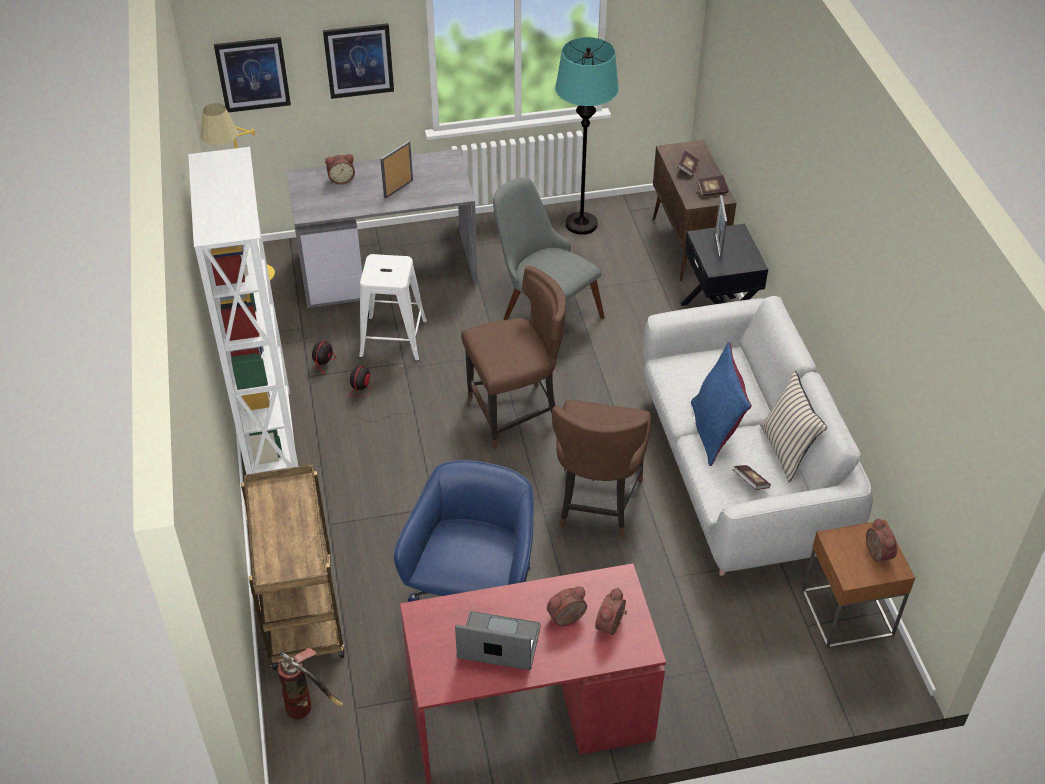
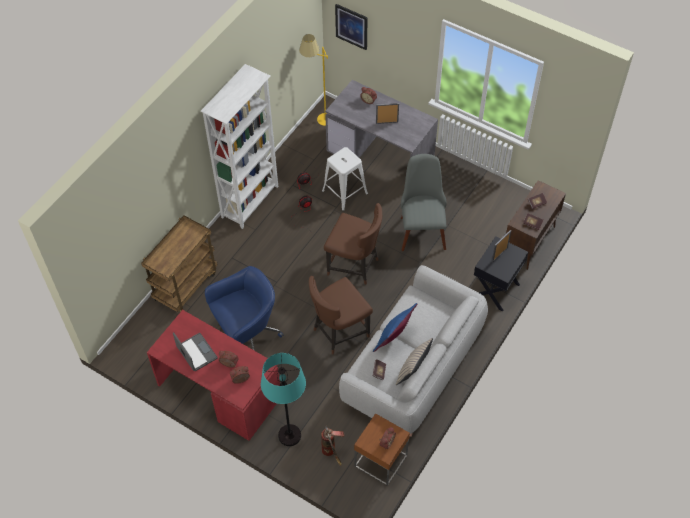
camera: 45 degrees right, 10 degrees up
fire extinguisher [277,648,344,719] -> fire extinguisher moved to [321,426,344,466]
picture [323,23,394,99] -> none
turquoise floor lamp [555,37,619,235] -> turquoise floor lamp moved to [261,353,306,446]

